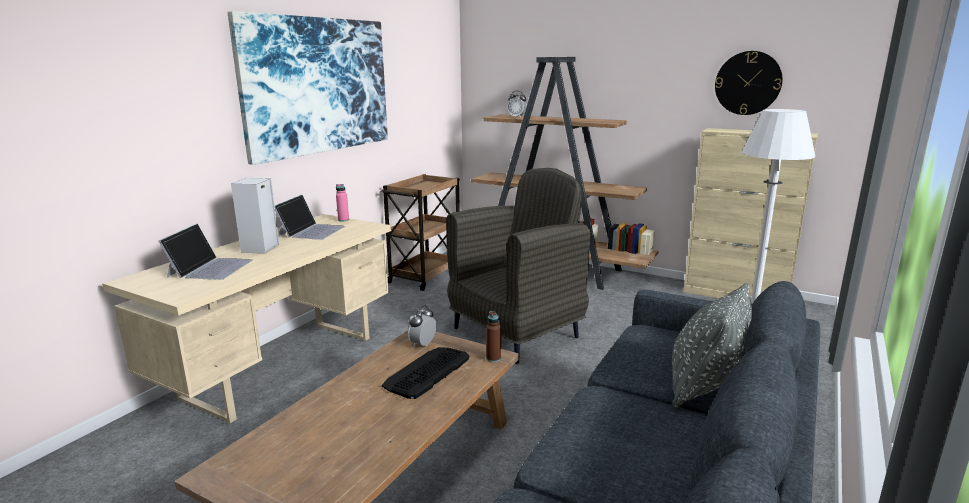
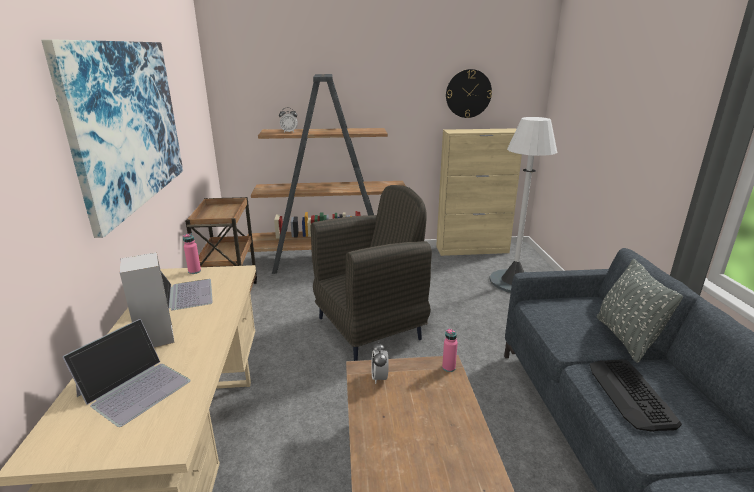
camera: 35 degrees left, 5 degrees up
laptop [158,223,253,280] -> laptop turned 60 degrees clockwise [62,319,191,427]
keyboard [382,347,469,399] -> keyboard moved to [590,359,682,432]
grey armchair [446,168,591,364] -> grey armchair turned 45 degrees clockwise [310,185,432,361]
brown bottle [486,311,501,362] -> pink bottle [442,329,458,372]

